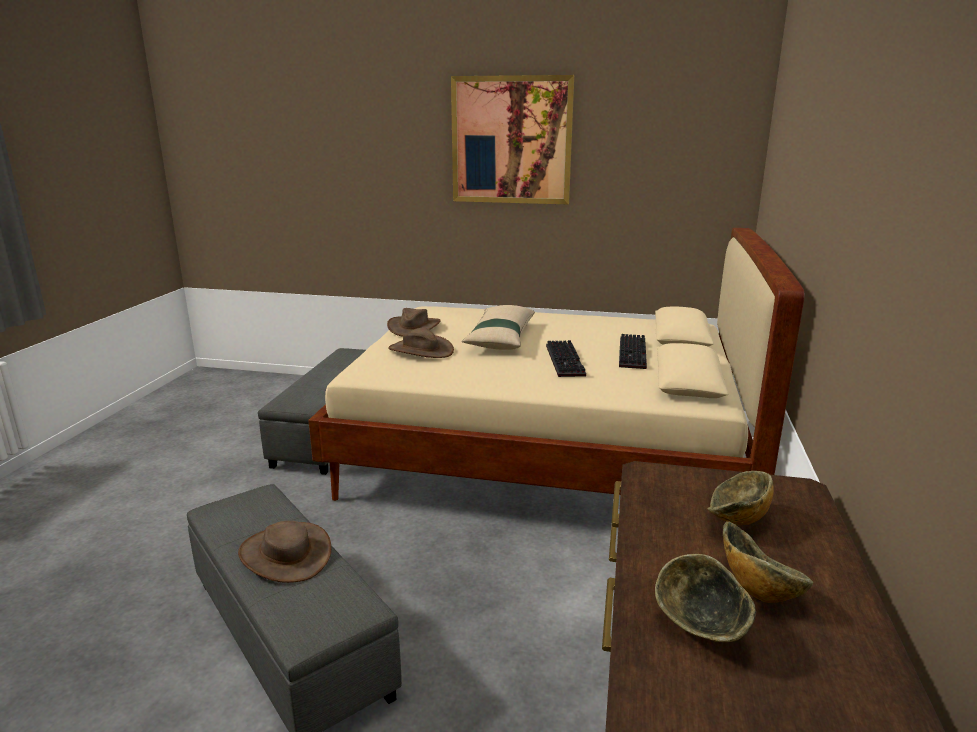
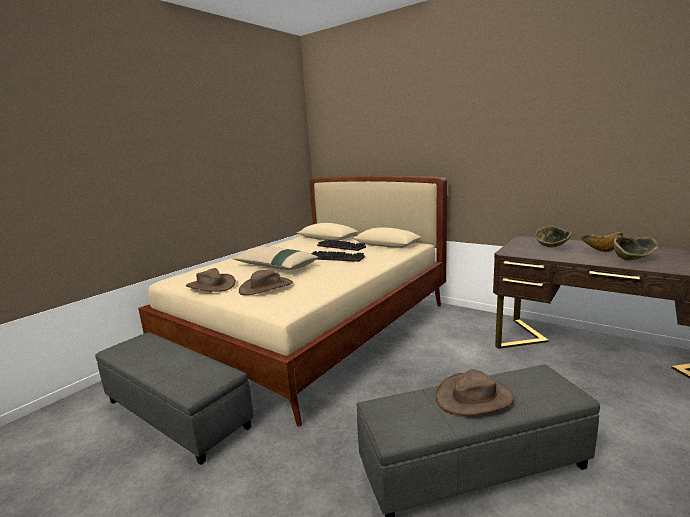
camera: 65 degrees left, 5 degrees down
picture [451,75,574,204] -> none

